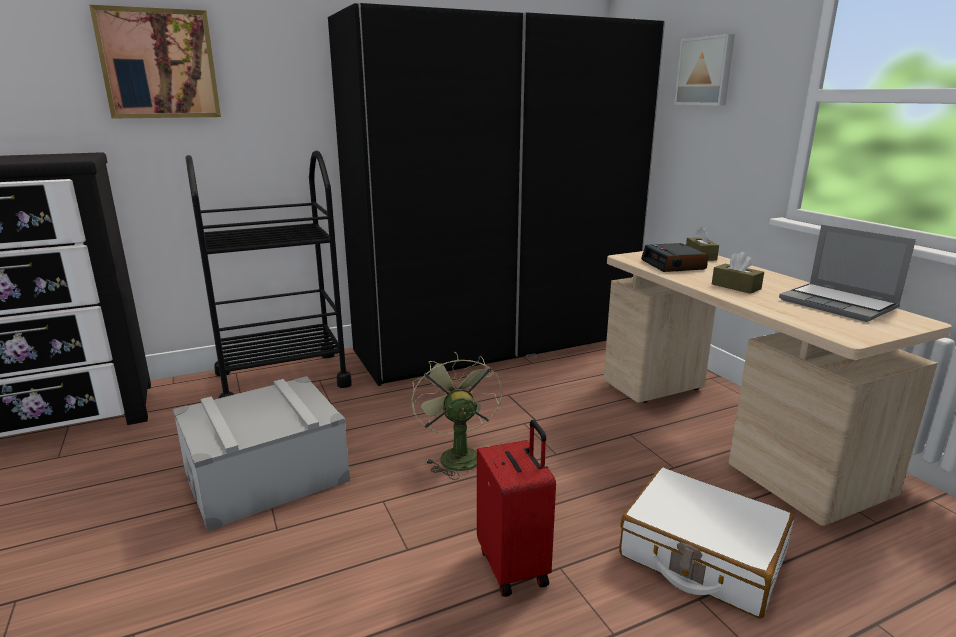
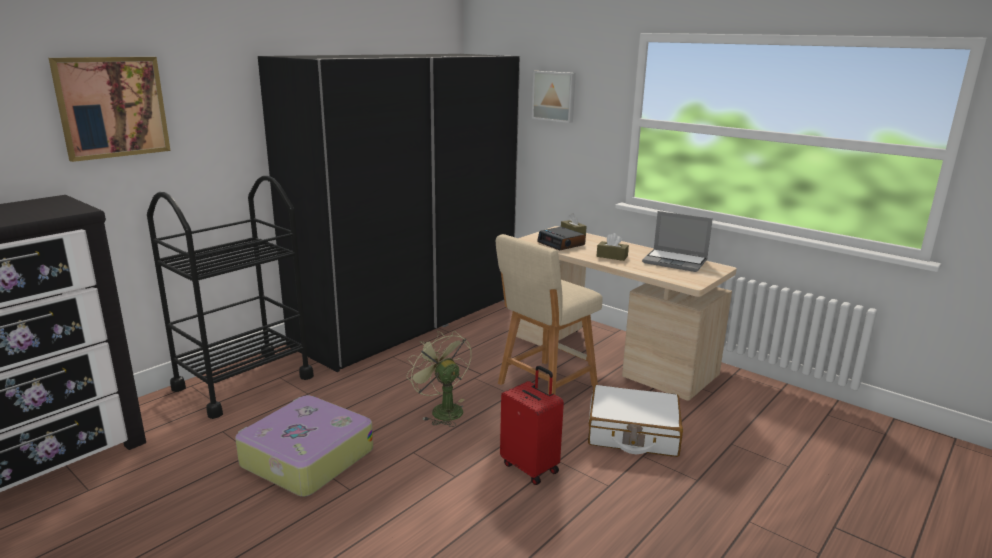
camera: 25 degrees left, 0 degrees up
grey storage box [173,376,350,531] -> suitcase [235,395,373,497]
none -> beige stool [496,234,602,395]

